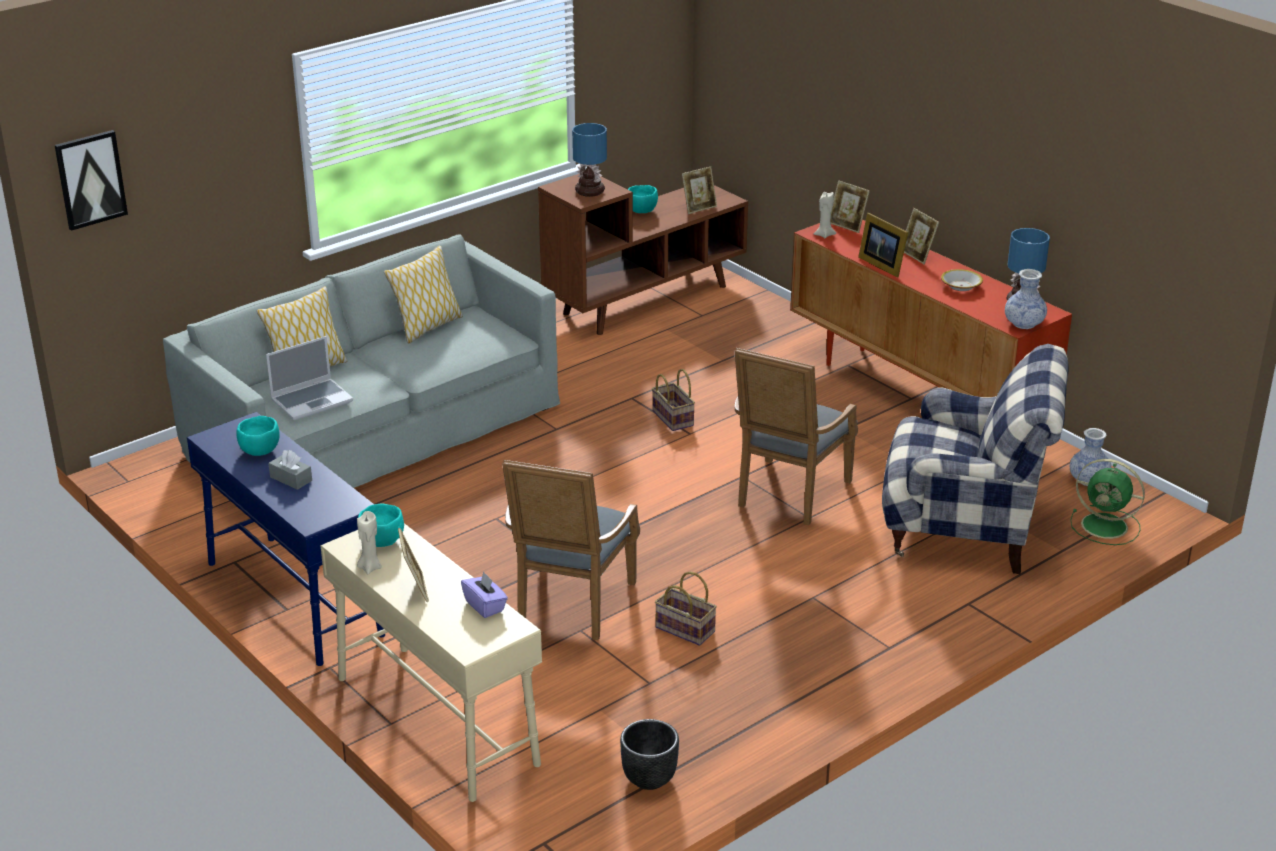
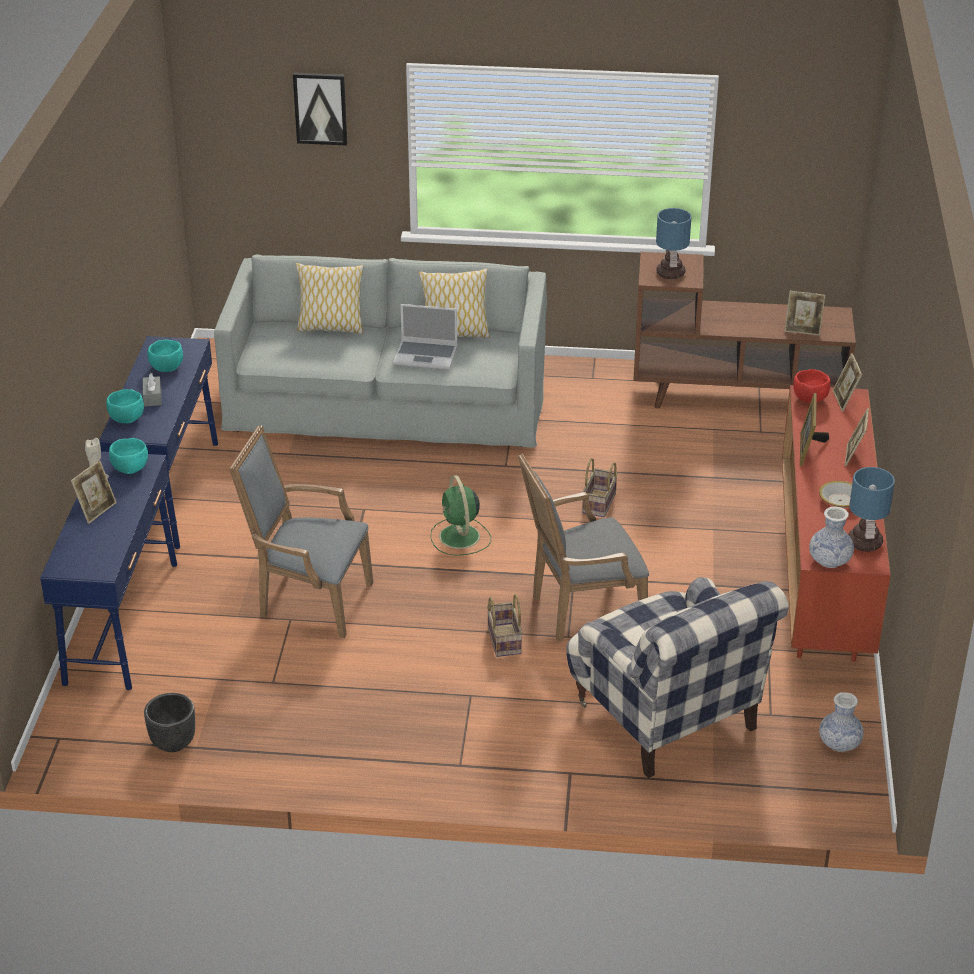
camera: 45 degrees right, 5 degrees up
picture [54,130,128,231] -> picture moved to [293,73,347,145]
laptop [266,336,353,420] -> laptop moved to [393,304,457,370]
beige console table [320,523,542,802] -> blue console table [40,451,177,690]
purple tissue box [461,571,508,618] -> none
grey armchair [502,460,640,640] -> grey armchair turned 45 degrees clockwise [229,425,373,638]
turquoise bowl [628,185,658,213] -> turquoise bowl moved to [106,389,144,423]
basket [655,571,717,646] -> basket moved to [487,594,523,657]
beige candle [814,192,836,238] -> red bowl [793,369,830,403]
green fan [1070,459,1145,545] -> green fan moved to [430,475,491,556]

